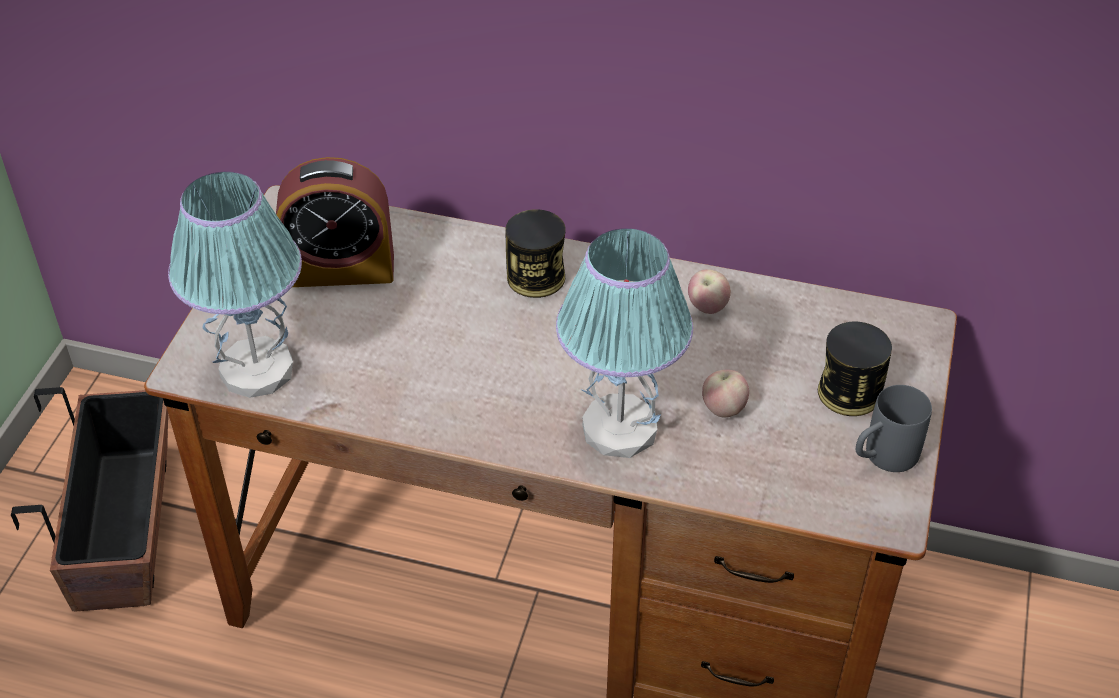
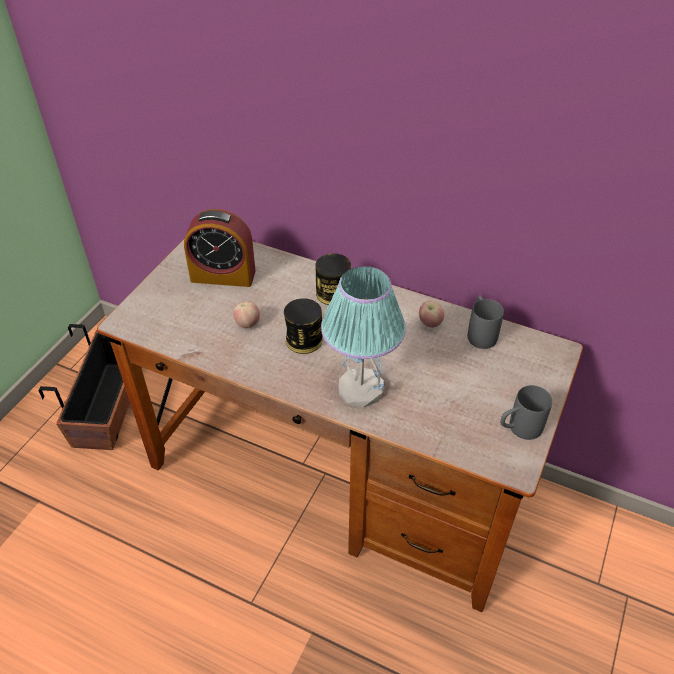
camera: 10 degrees right, 0 degrees up
table lamp [168,172,302,398] -> none
apple [702,370,749,417] -> apple moved to [233,301,260,328]
can [818,322,892,416] -> can moved to [284,298,322,354]
none -> grey mug [468,295,504,349]

